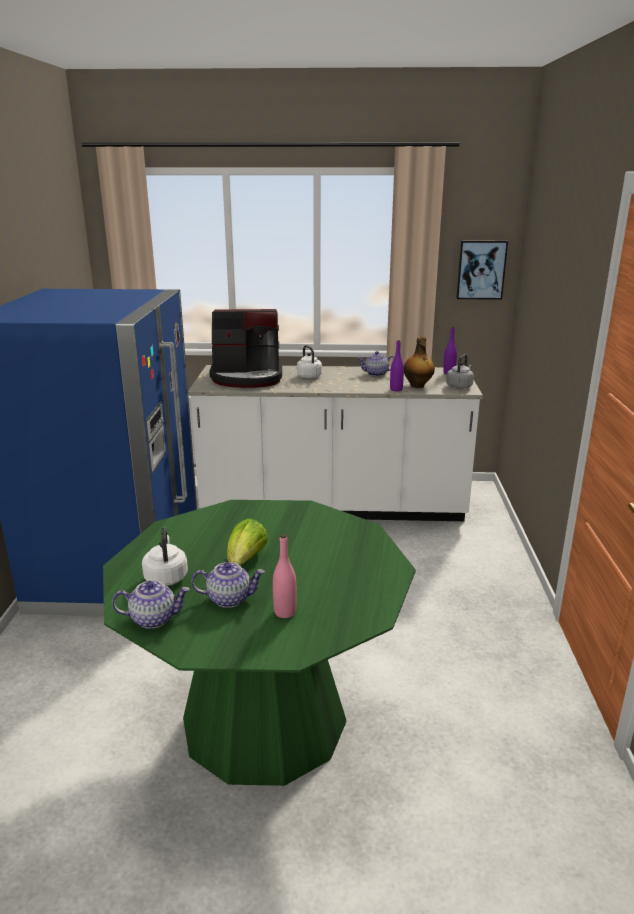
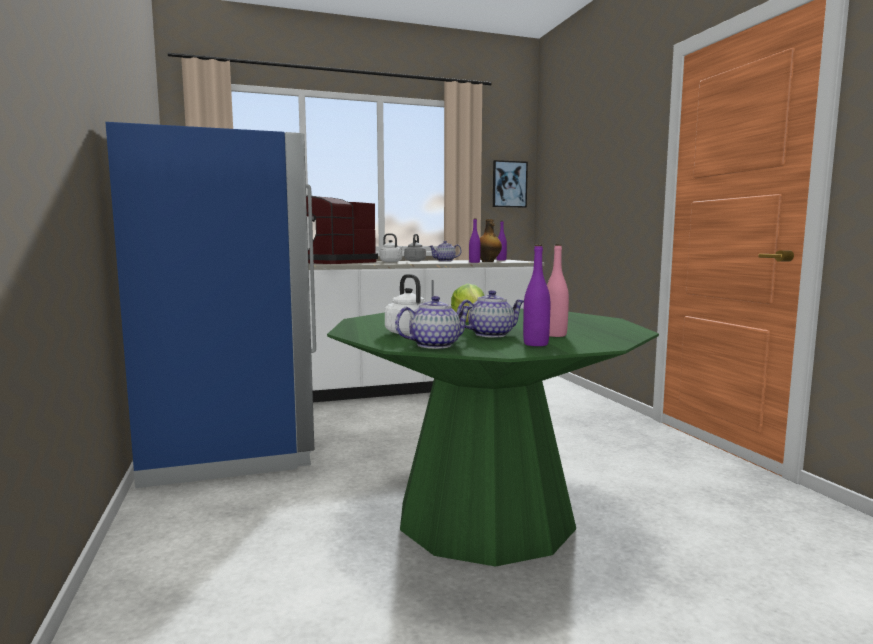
camera: 20 degrees left, 15 degrees down
coffee machine [209,309,282,388] -> coffee machine turned 150 degrees clockwise [306,195,378,264]
grey kettle [446,354,474,389] -> grey kettle moved to [404,234,426,261]
none -> purple bottle [523,244,550,346]

